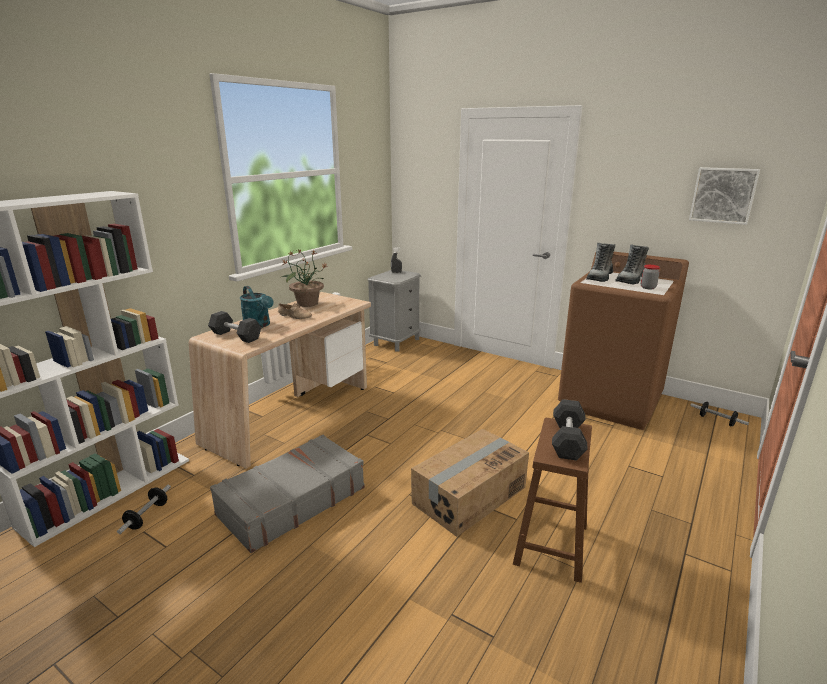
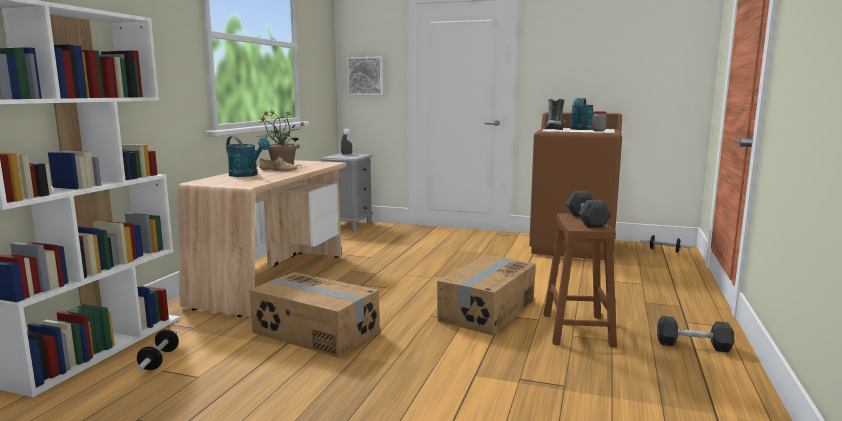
camera: 15 degrees left, 10 degrees down
grey dumbbell [208,311,262,343] -> grey dumbbell moved to [657,316,734,353]
grey suitcase [210,434,365,553] -> cardboard box [249,272,379,358]
boot [615,245,649,284] -> turquoise watering can [570,98,594,130]
picture [689,167,760,225] -> picture moved to [347,57,383,95]

